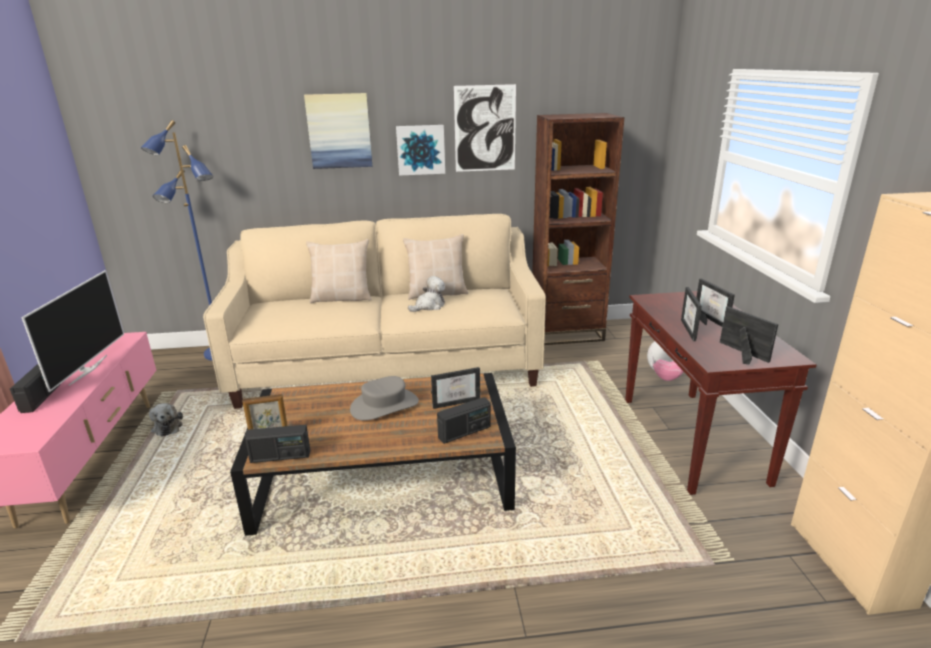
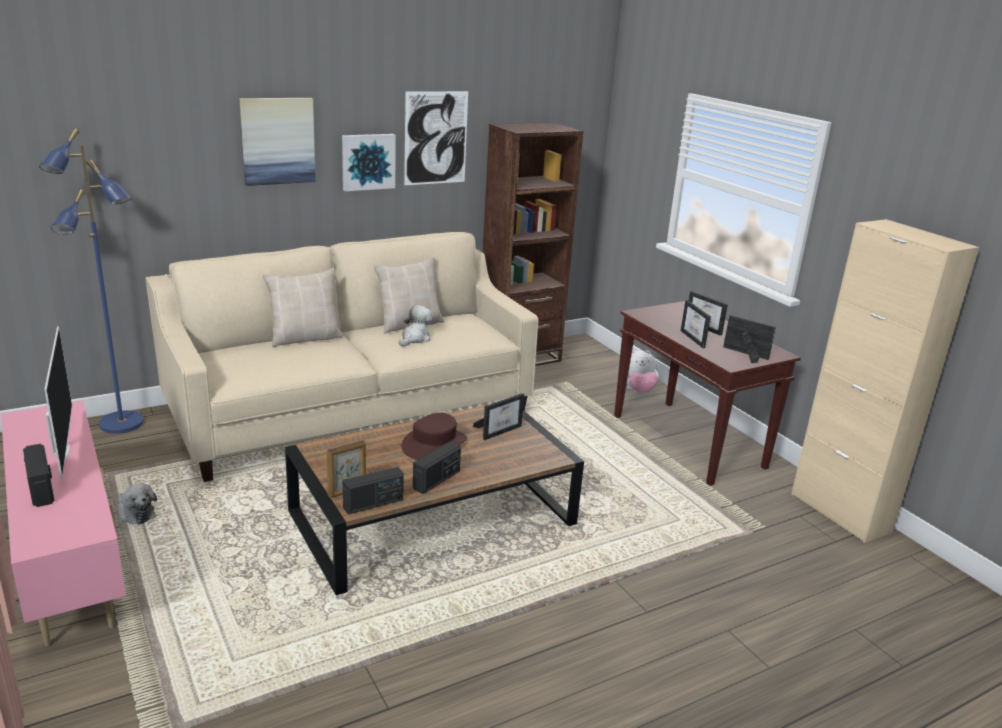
camera: 25 degrees left, 0 degrees up
grey hat [350,376,419,421] -> brown hat [401,412,467,460]
radio [437,397,491,444] -> radio moved to [413,441,461,494]

